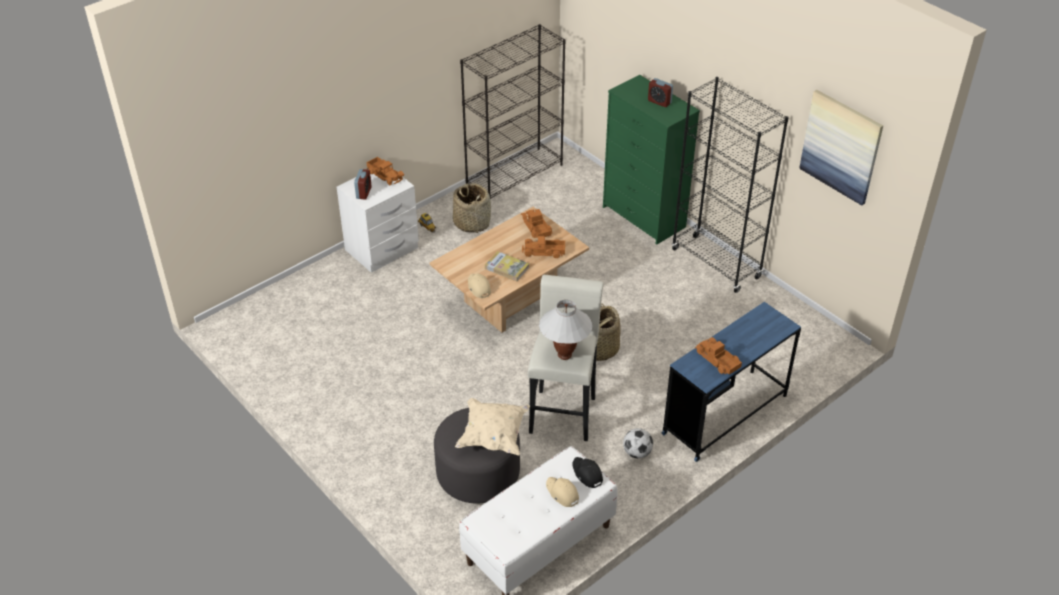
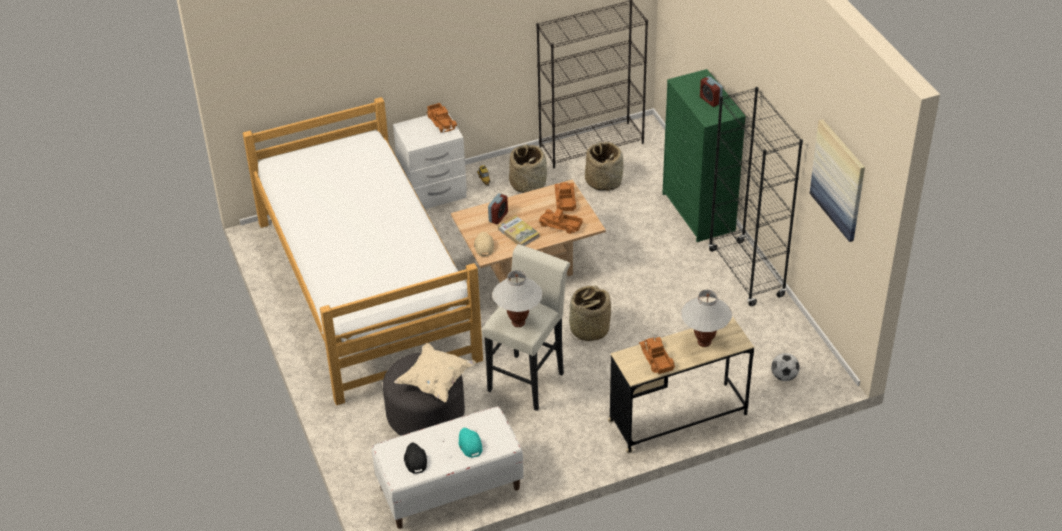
camera: 20 degrees right, 0 degrees up
alarm clock [354,169,372,200] -> alarm clock moved to [488,193,508,224]
beige cap [546,477,579,507] -> turquoise cap [458,428,482,458]
black cap [572,457,603,488] -> black cap moved to [404,443,427,474]
football [623,428,653,458] -> football moved to [771,353,800,381]
blue desk [662,302,801,462] -> beige desk [608,316,754,453]
none -> bed [243,97,483,405]
none -> basket [585,142,624,191]
none -> white table lamp [681,290,732,347]

